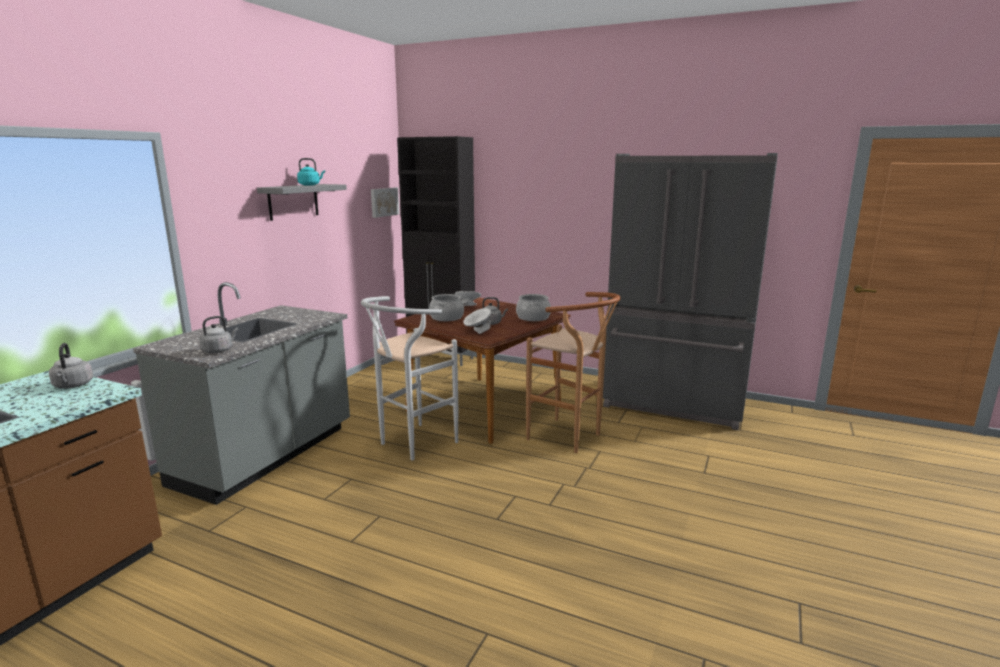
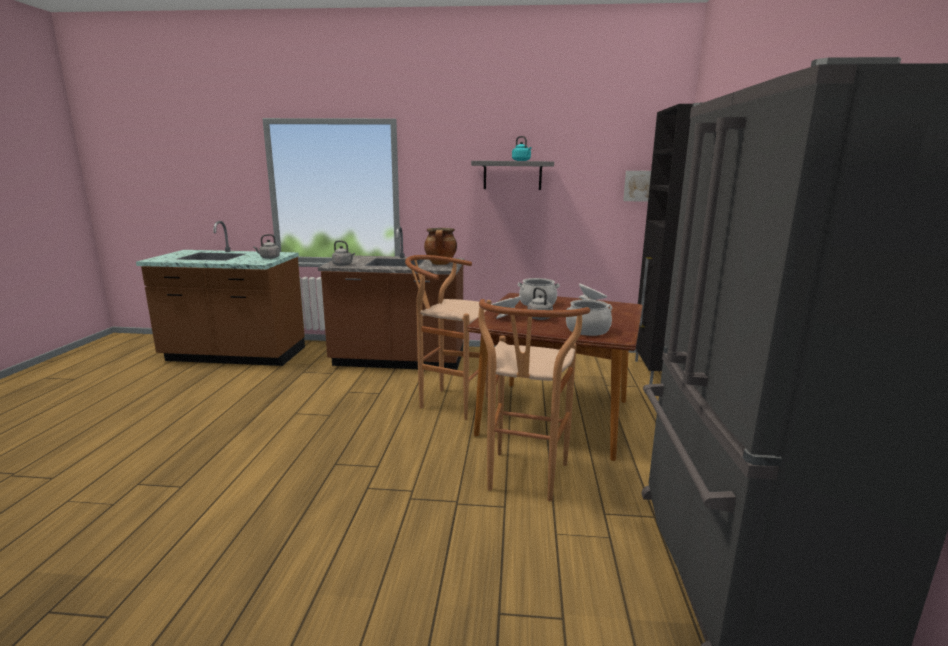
camera: 70 degrees right, 0 degrees up
grey counter [133,282,350,505] -> brown counter [318,226,465,370]
white stool [361,296,458,461] -> brown stool [405,255,492,420]
none -> cooking pot [424,228,457,265]

